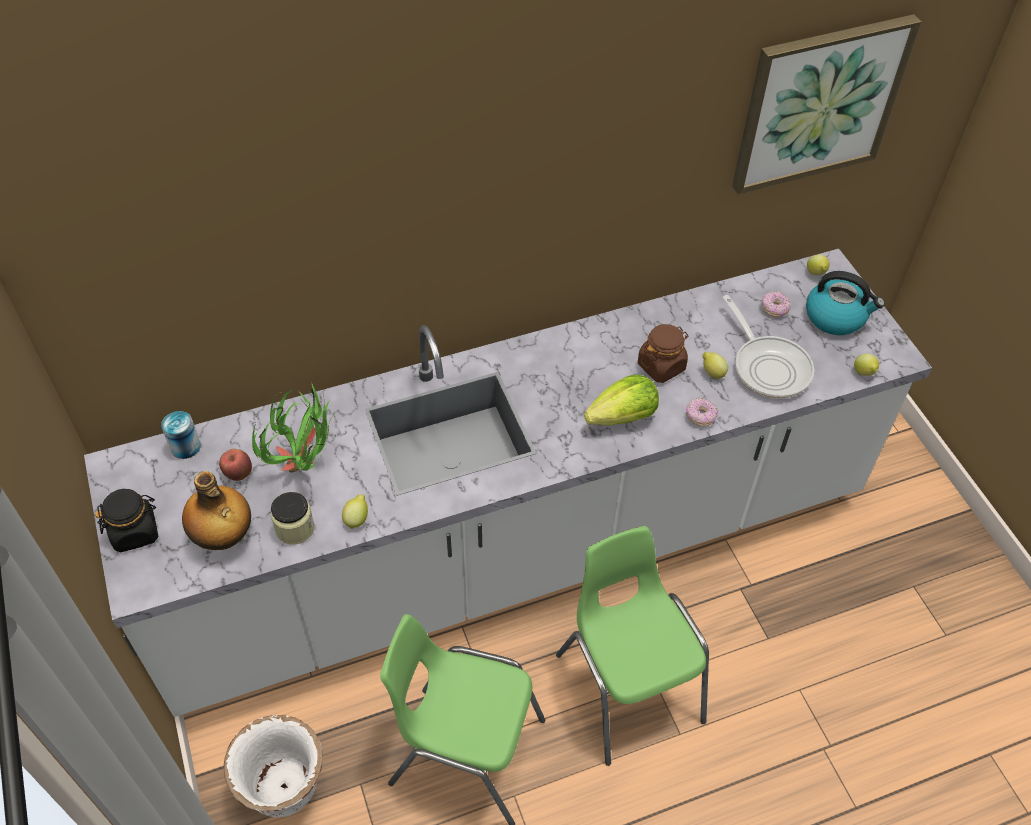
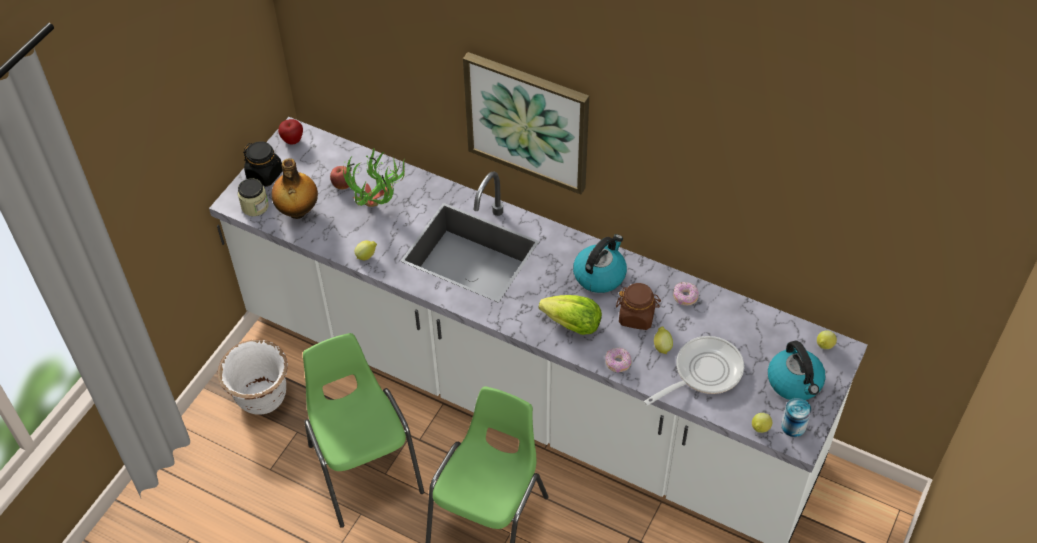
camera: 50 degrees right, 0 degrees up
can [161,411,201,459] -> can moved to [781,398,811,437]
jar [271,492,315,545] -> jar moved to [238,178,269,216]
frying pan [723,295,814,399] -> frying pan turned 150 degrees counterclockwise [644,336,744,406]
picture [732,14,921,194] -> picture moved to [463,52,589,195]
donut [761,291,791,317] -> donut moved to [673,282,698,306]
none -> apple [278,119,303,145]
none -> kettle [573,234,627,293]

